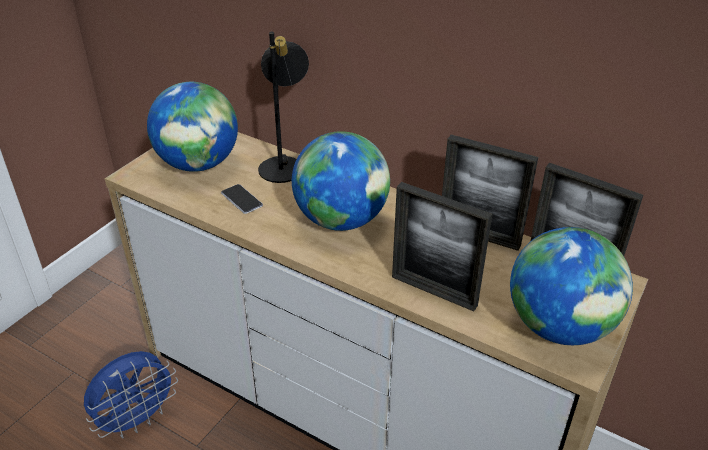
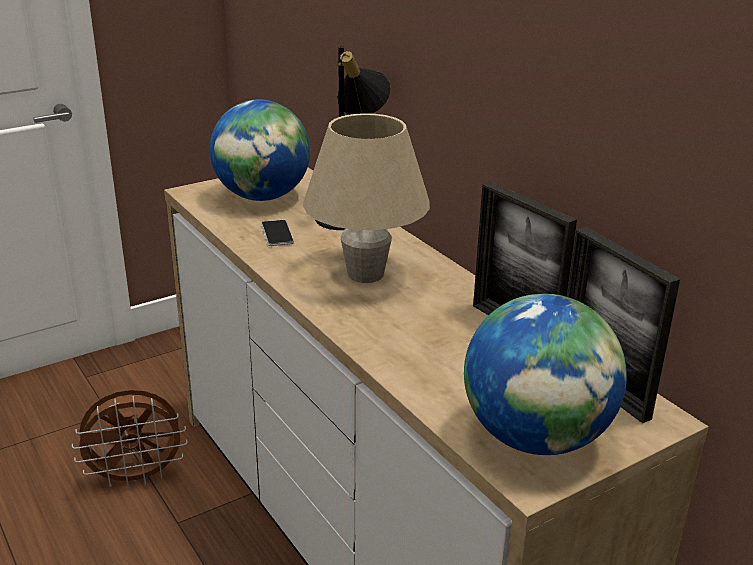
camera: 25 degrees right, 10 degrees down
blue fan [84,351,178,438] -> brown fan [72,390,188,489]
globe [292,131,390,231] -> beige table lamp [303,113,430,283]
picture frame [392,182,492,311] -> none

